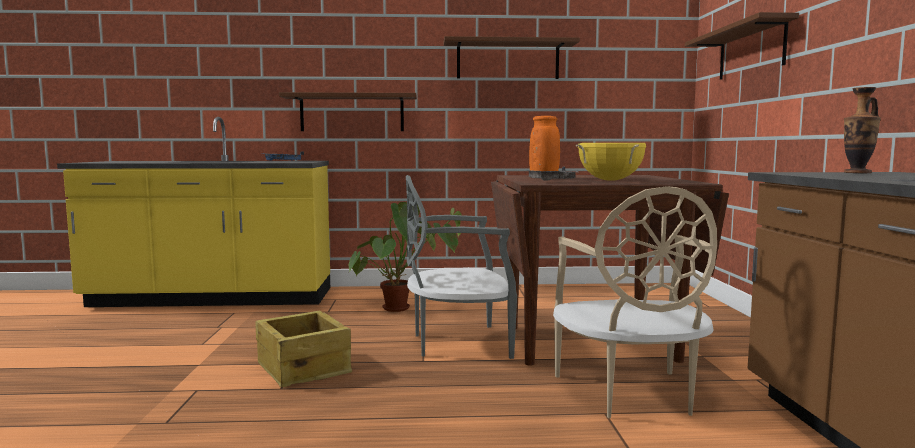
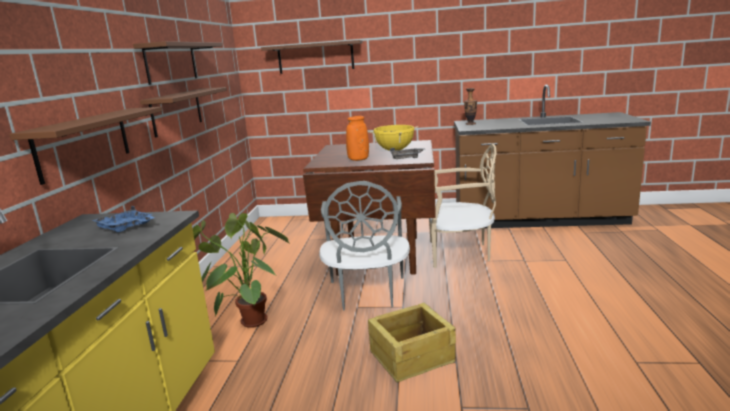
camera: 80 degrees left, 10 degrees up
none -> brown shelf [140,87,227,138]

